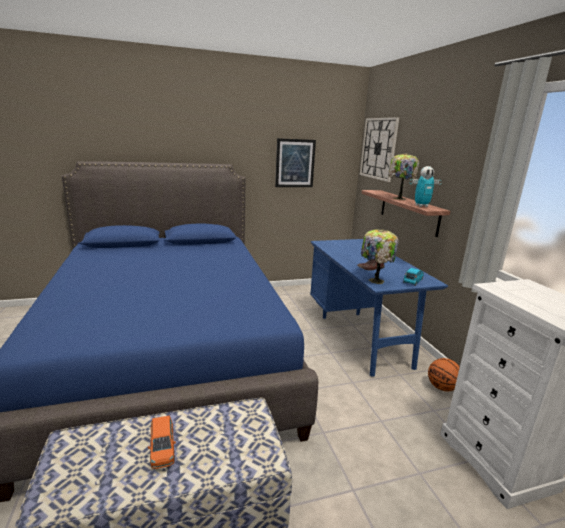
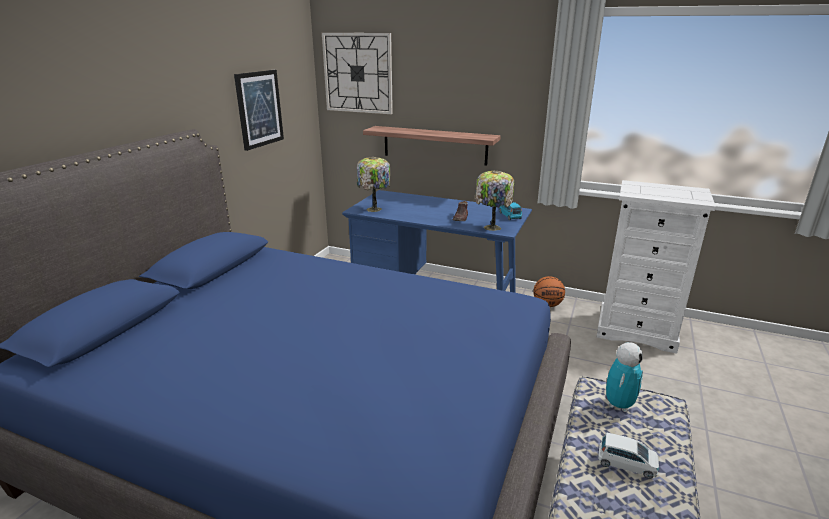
camera: 50 degrees left, 5 degrees up
orange toy car [148,415,176,469] -> white toy car [598,432,659,479]
table lamp [388,153,419,200] -> table lamp moved to [357,157,390,212]
toy robot [410,166,442,207] -> toy robot moved to [606,342,643,412]

